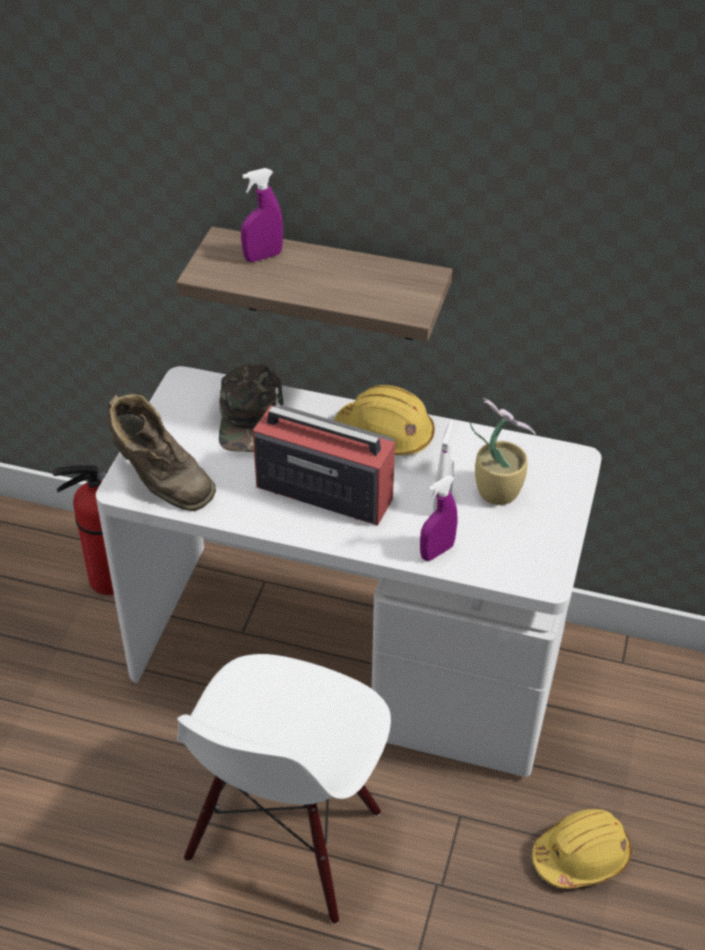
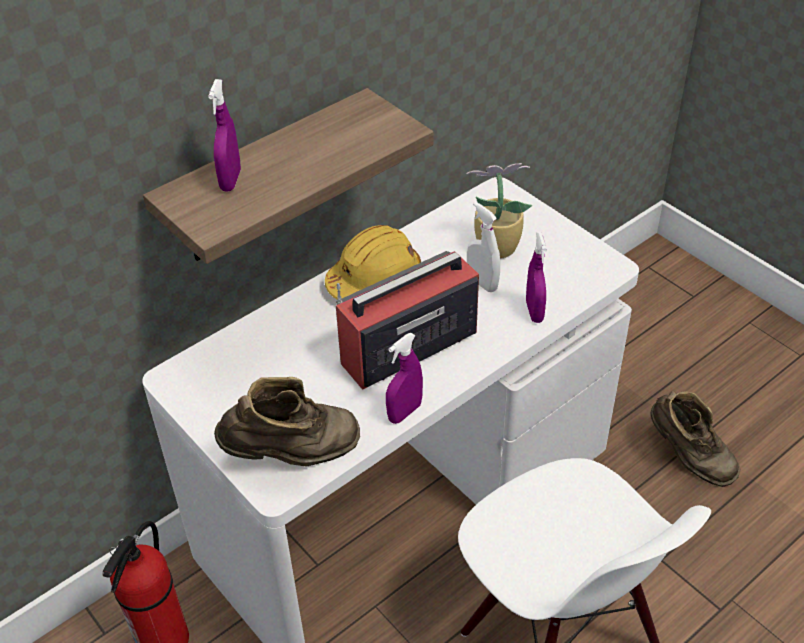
camera: 55 degrees left, 0 degrees up
green cap [219,364,283,452] -> none
yellow hard hat [532,809,632,889] -> brown boot [651,391,741,487]
none -> purple spray bottle [386,333,423,424]

